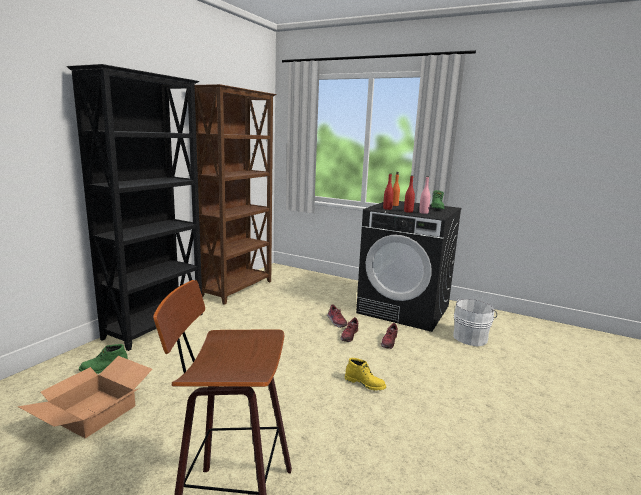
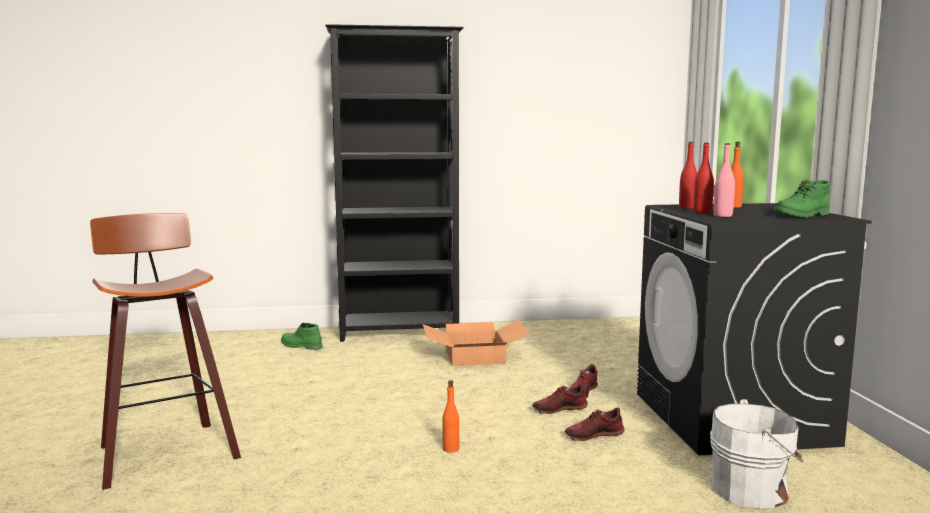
camera: 55 degrees right, 5 degrees down
cardboard box [17,356,153,438] -> cardboard box moved to [423,320,530,366]
brown bookcase [194,84,277,305] -> none
yellow boot [345,358,386,390] -> orange bottle [442,380,459,453]

